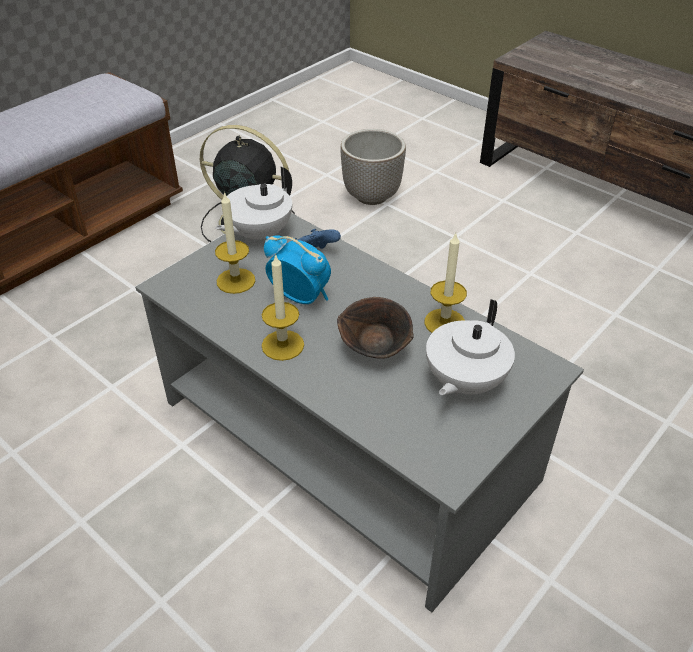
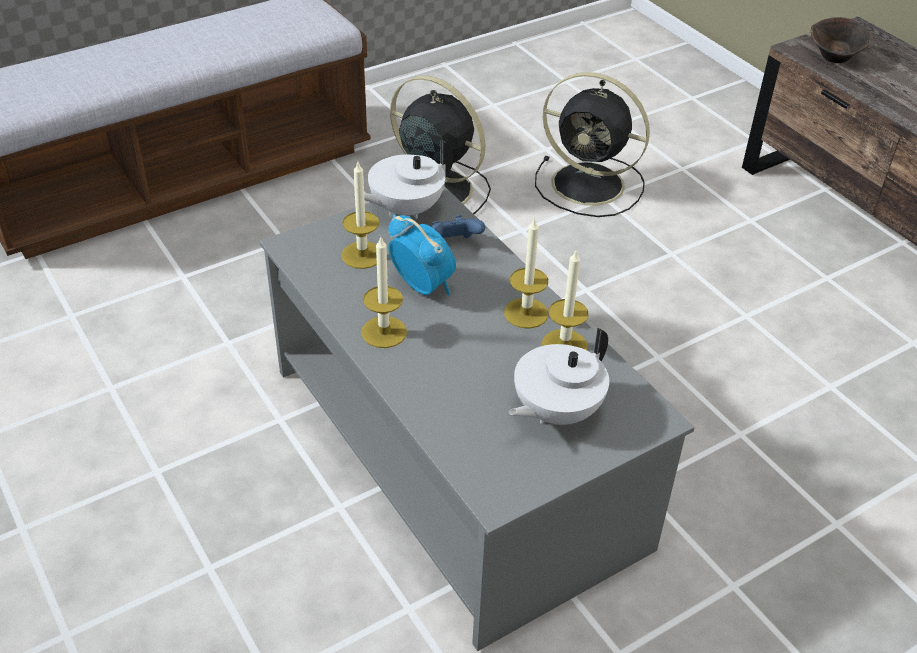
camera: 15 degrees right, 0 degrees up
brown bowl [337,297,414,359] -> brown bowl moved to [811,17,869,63]
planter [340,129,406,205] -> black fan [535,72,650,217]
none -> candle [504,217,548,329]

